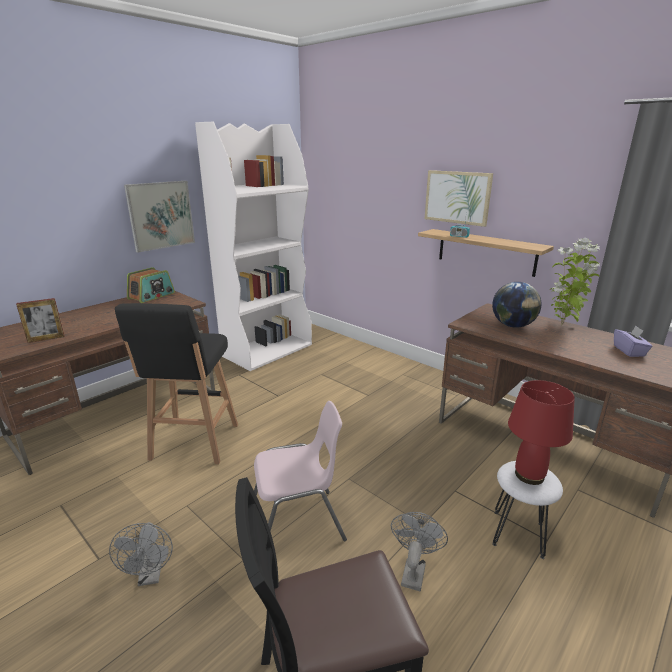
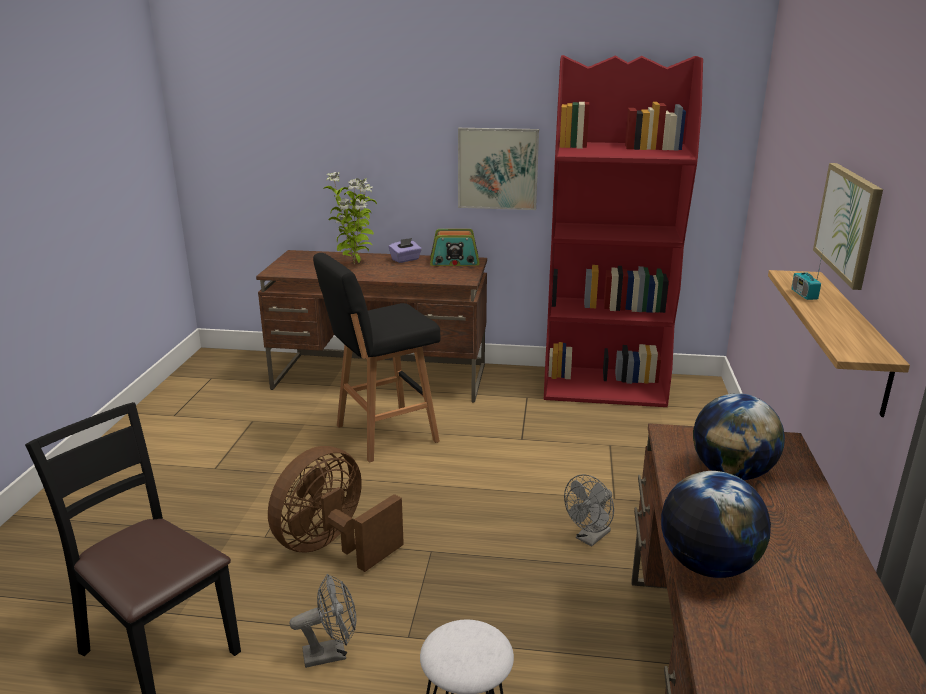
camera: 55 degrees right, 0 degrees up
picture frame [16,298,65,343] -> none
grey fan [109,522,173,586] -> grey fan moved to [564,474,614,546]
white bookcase [195,122,312,371] -> red bookcase [544,55,703,407]
pink chair [254,401,347,542] -> brown fan [268,446,404,572]
red table lamp [508,380,575,485] -> none
potted plant [551,238,600,326] -> potted plant moved to [323,172,377,264]
purple tissue box [614,326,653,357] -> purple tissue box moved to [389,238,422,263]
none -> globe [661,471,771,578]

